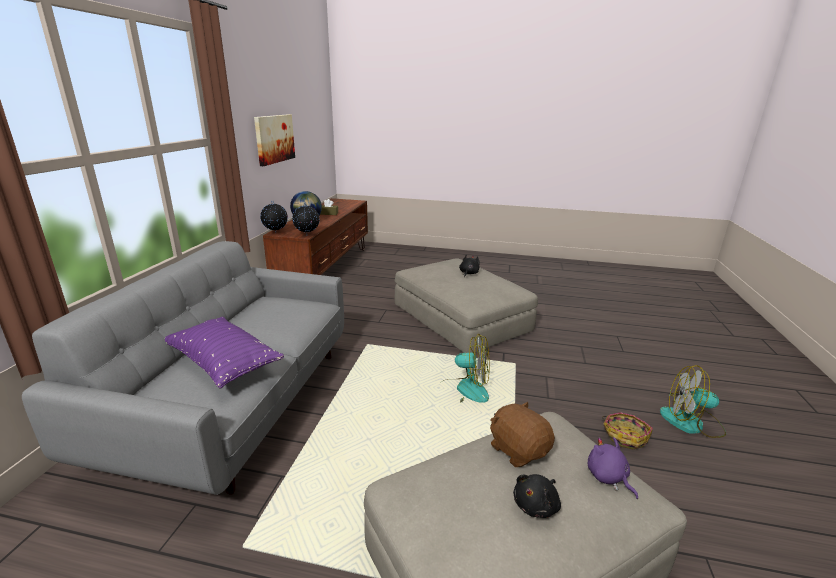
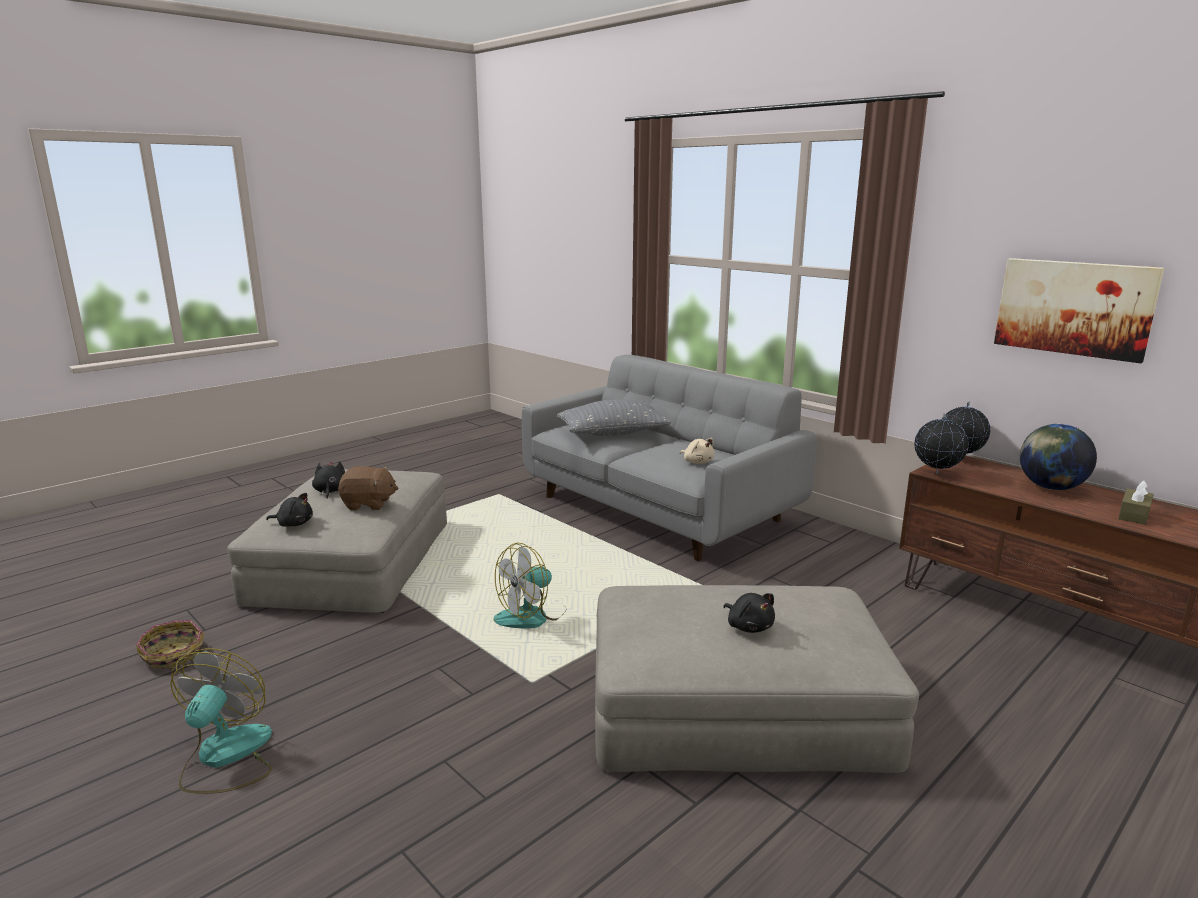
camera: 125 degrees right, 5 degrees down
purple pillow [165,317,284,388] -> grey pillow [557,400,671,436]
purple plush toy [588,437,638,499] -> black plush toy [266,493,313,527]
basket [602,412,653,449] -> basket moved to [136,620,210,668]
fan [660,365,726,438] -> fan turned 45 degrees counterclockwise [170,648,272,794]
none -> beige plush toy [680,438,714,464]

